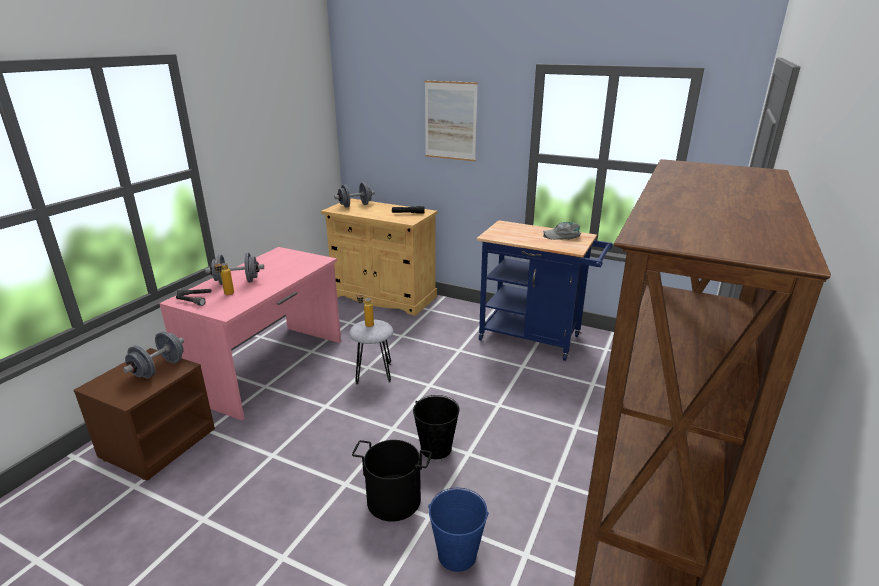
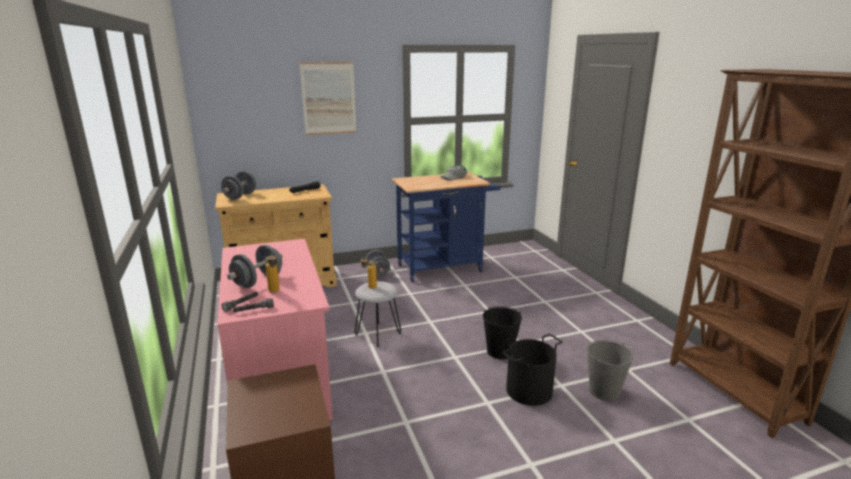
camera: 45 degrees left, 5 degrees down
grey dumbbell [123,331,184,378] -> grey dumbbell moved to [366,250,390,277]
blue bucket [428,488,489,572] -> grey bucket [587,340,633,401]

